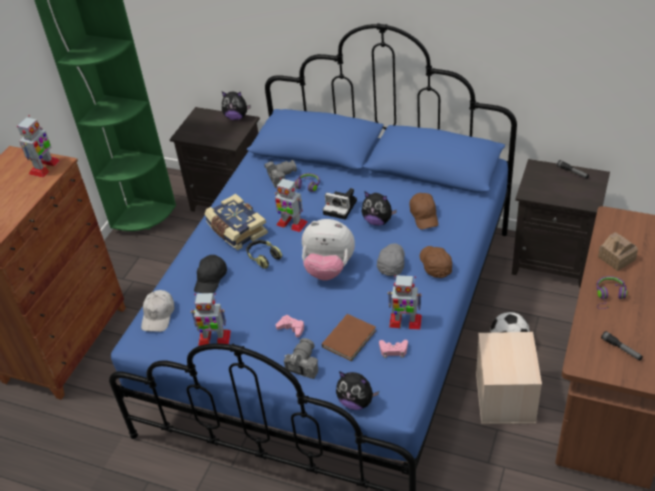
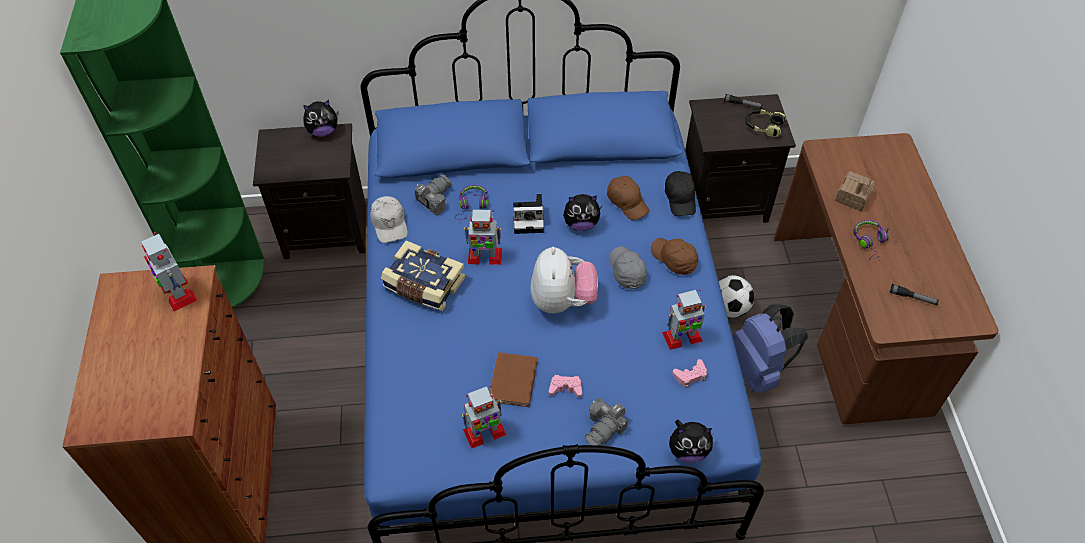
camera: 30 degrees left, 10 degrees up
toy robot [17,115,60,178] -> toy robot turned 150 degrees clockwise [141,232,197,312]
white cap [141,290,174,332] -> white cap moved to [370,196,408,243]
black cap [194,255,227,293] -> black cap moved to [665,171,696,216]
headphones [246,240,282,269] -> headphones moved to [745,109,786,137]
camera [284,338,318,379] -> camera turned 135 degrees counterclockwise [585,398,627,445]
plush toy [302,219,355,280] -> plush toy turned 75 degrees counterclockwise [531,247,598,313]
brown book [322,314,376,361] -> brown book moved to [490,352,538,407]
beige storage box [476,332,542,424] -> blue backpack [733,304,808,393]

